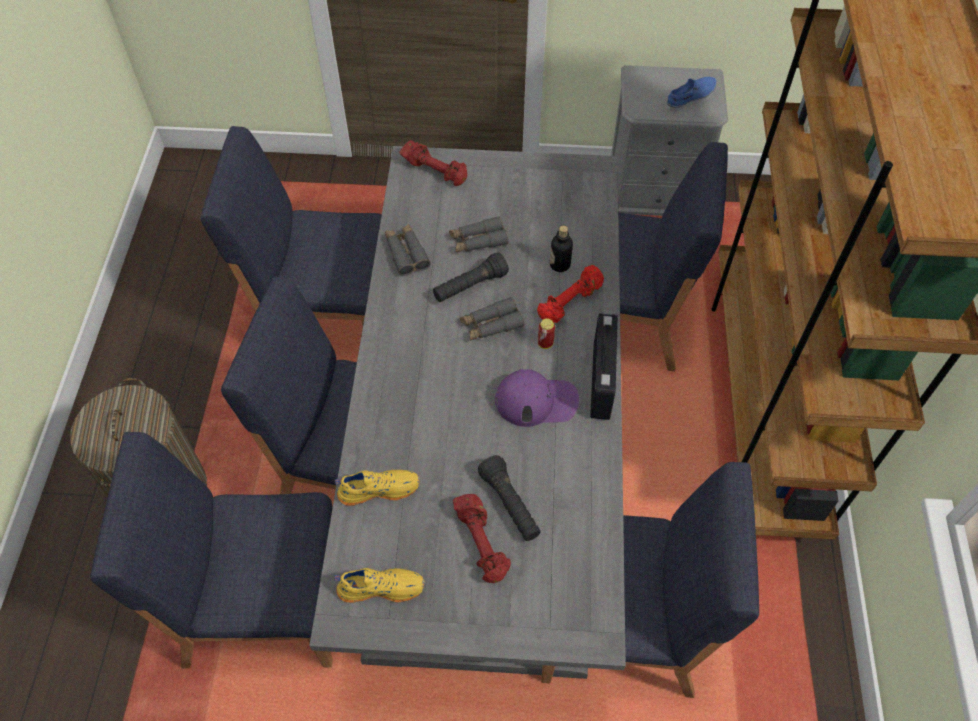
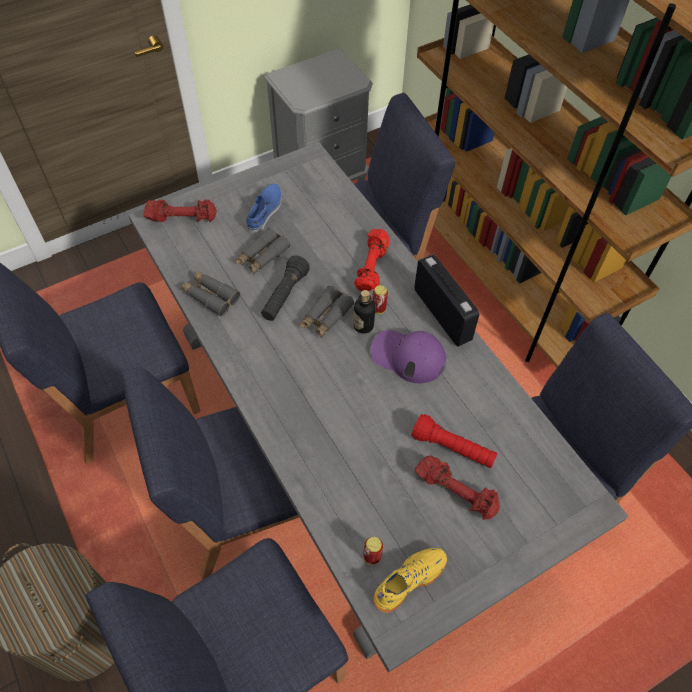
camera: 35 degrees left, 0 degrees up
yellow shoe [334,470,420,506] -> none
black flashlight [478,455,541,541] -> red flashlight [411,414,497,468]
purple cap [495,369,579,427] -> purple cap turned 120 degrees counterclockwise [371,330,446,383]
bottle [550,226,573,272] -> bottle moved to [353,290,375,334]
blue shoe [666,77,717,111] -> blue shoe moved to [246,184,282,234]
none -> can [363,537,383,564]

